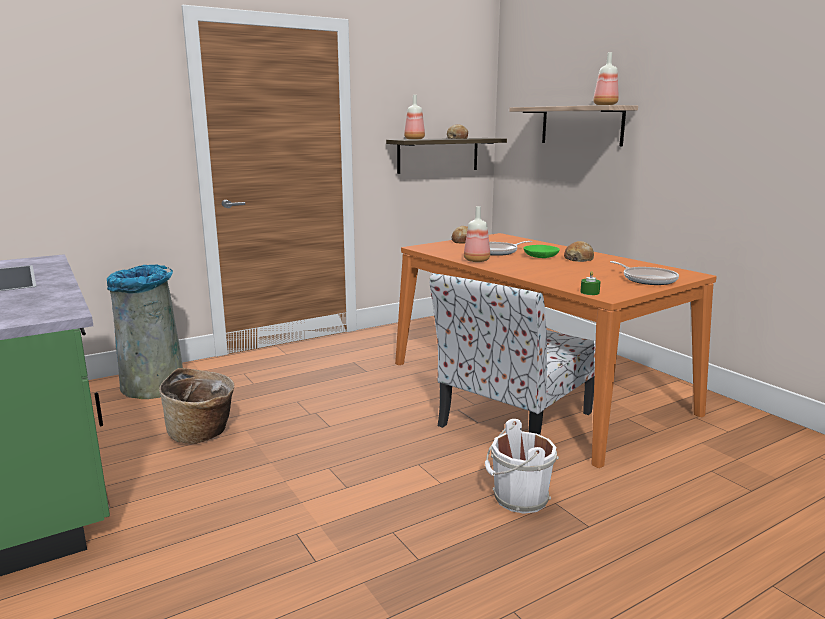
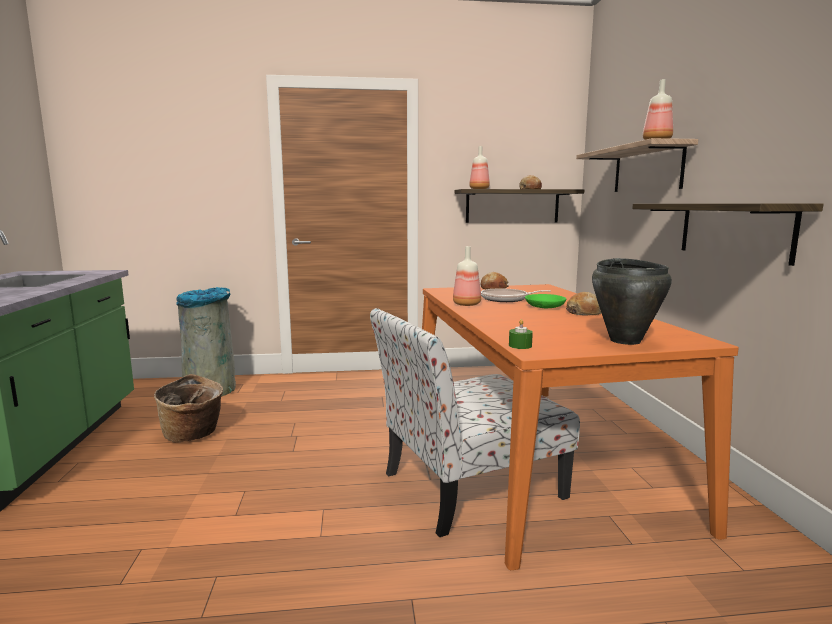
camera: 25 degrees right, 5 degrees down
white bucket [485,419,559,514] -> none
frying pan [610,261,679,285] -> black cooking pot [592,258,672,345]
none -> shelf [632,203,823,266]

